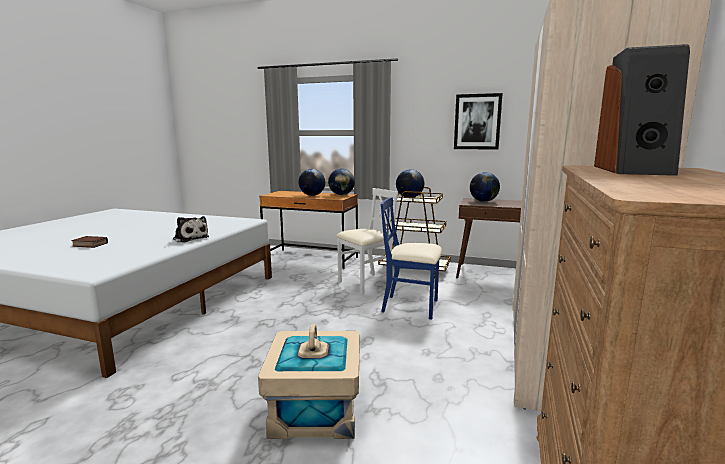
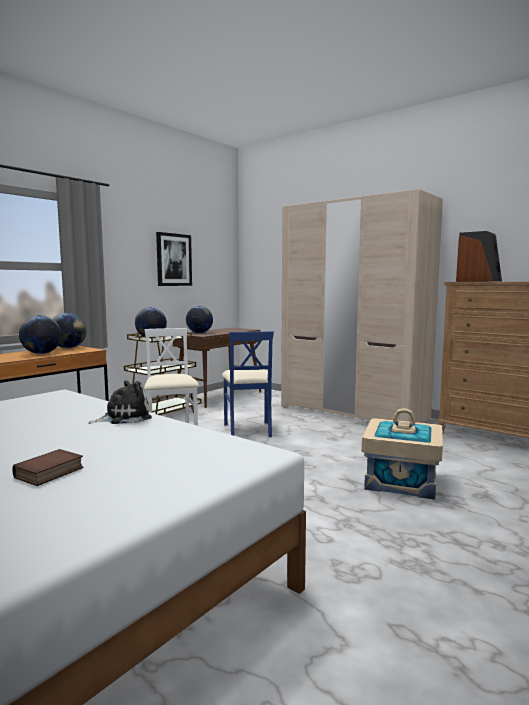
camera: 70 degrees left, 5 degrees down
blue chair [381,197,442,320] -> blue chair turned 45 degrees counterclockwise [222,331,274,437]

